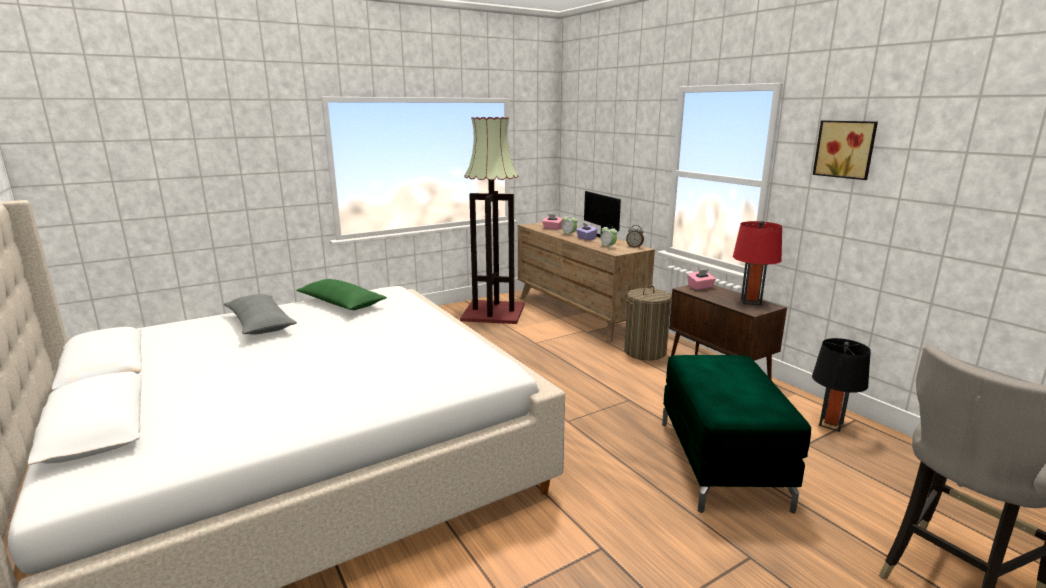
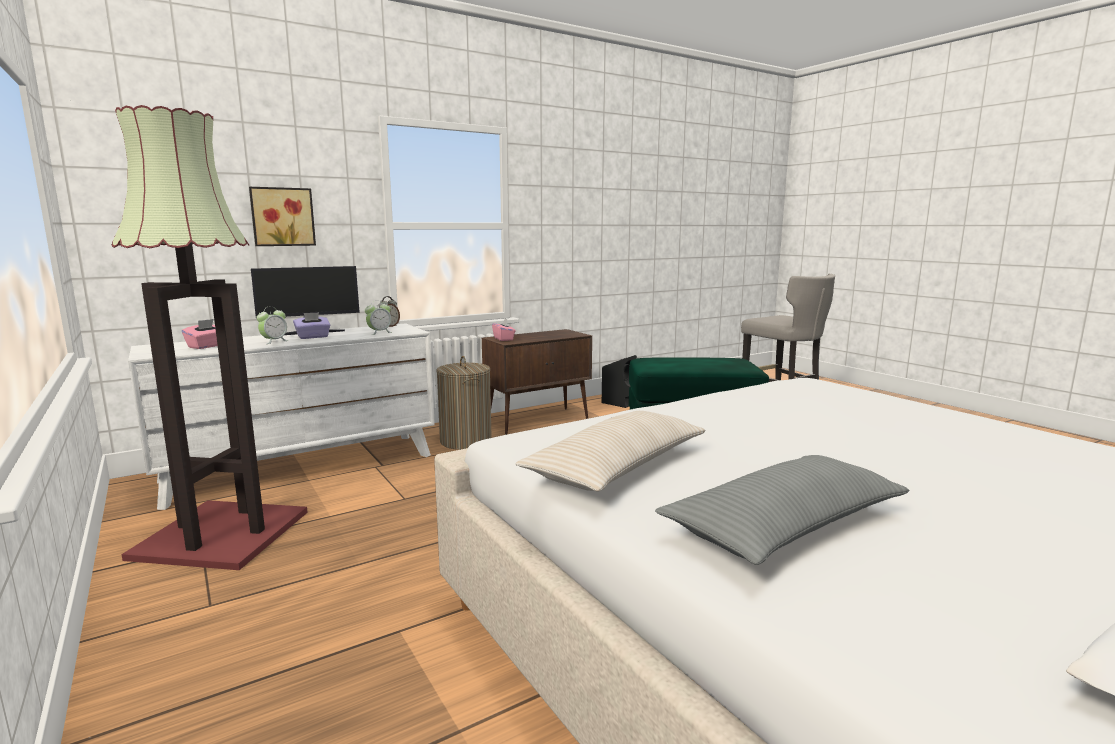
camera: 90 degrees left, 5 degrees down
green pillow [296,279,387,310] -> beige pillow [515,411,705,492]
brown dresser [518,222,655,343] -> white dresser [128,323,435,510]
red table lamp [733,221,782,305] -> none
black table lamp [812,338,871,432] -> black speaker [602,355,637,408]
picture [813,120,878,180] -> picture moved to [249,187,316,246]

